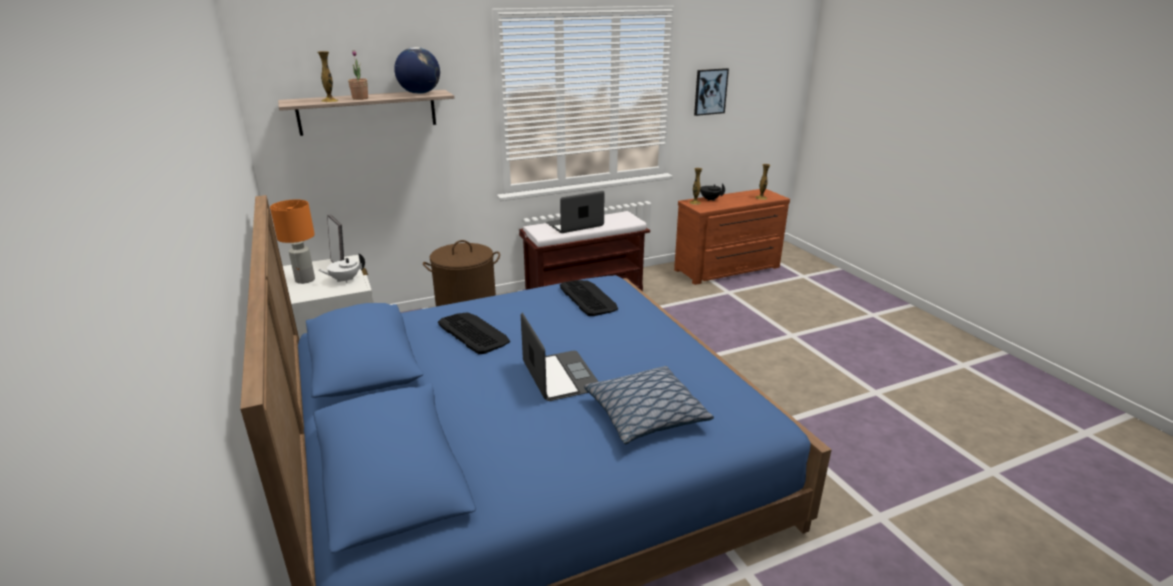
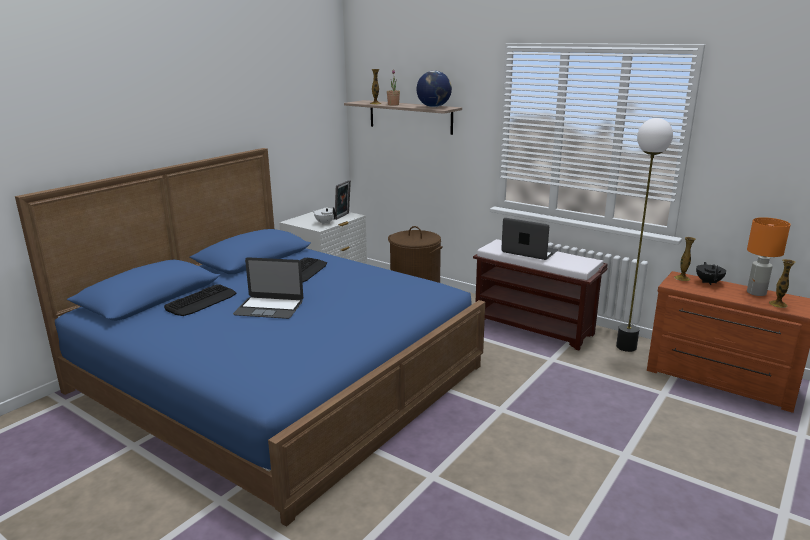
camera: 60 degrees right, 5 degrees down
orange table lamp [270,199,315,284] -> orange table lamp moved to [747,217,791,296]
laptop [521,313,599,401] -> laptop turned 60 degrees clockwise [233,257,303,319]
keyboard [560,280,618,316] -> keyboard moved to [164,284,237,316]
pillow [584,366,714,445] -> none
picture [694,68,729,116] -> none
none -> floor lamp [616,118,673,352]

